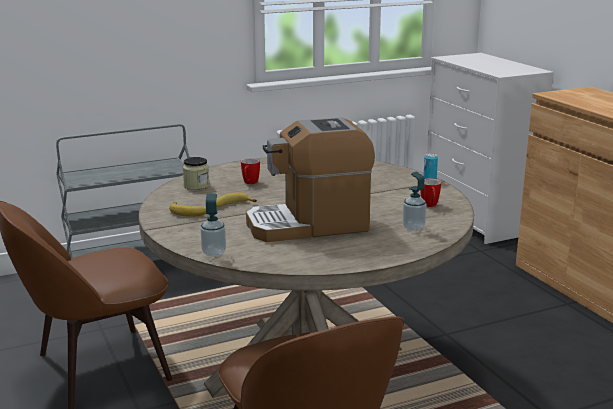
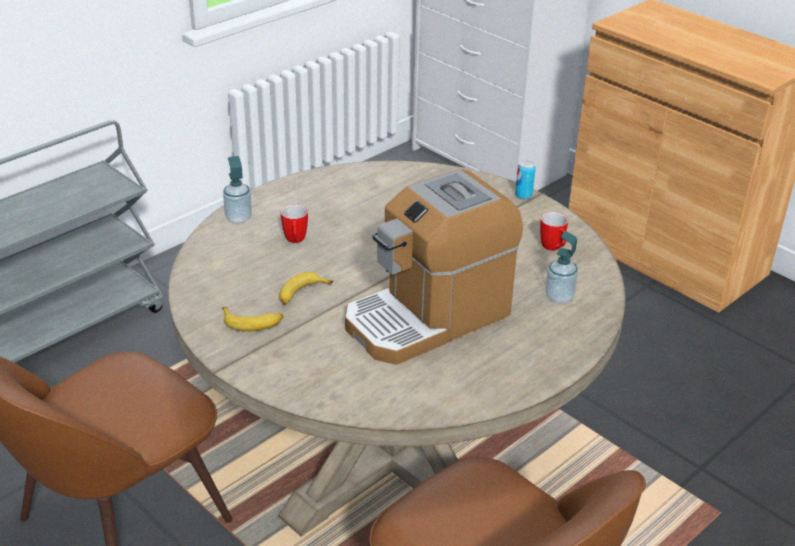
camera: 20 degrees left, 15 degrees up
jar [183,157,209,190] -> none
soap dispenser [200,194,226,257] -> soap dispenser moved to [223,156,252,223]

